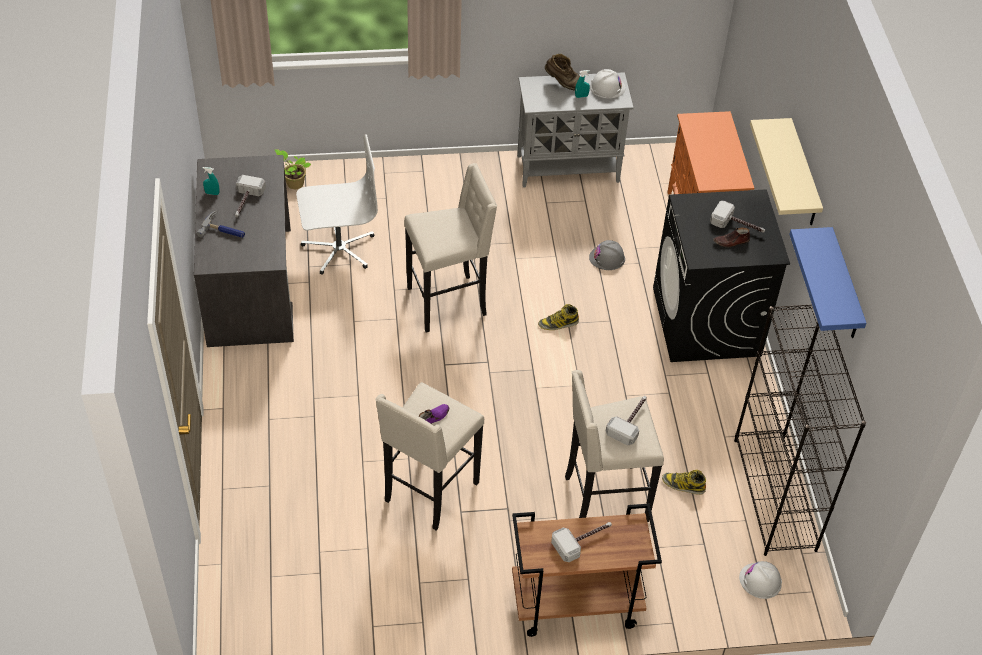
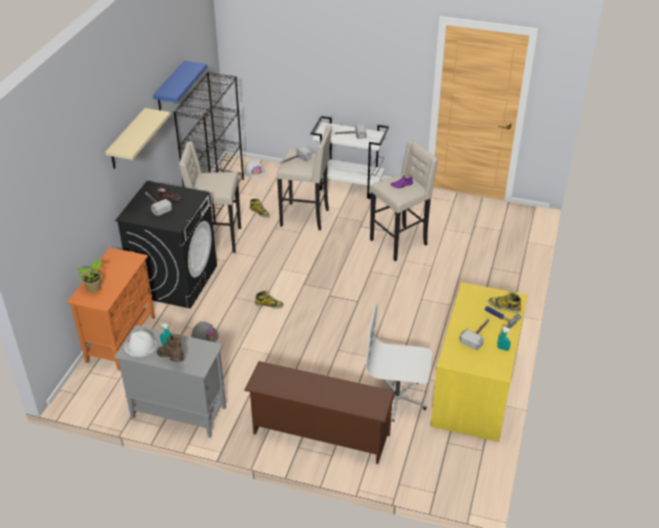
camera: 155 degrees left, 10 degrees down
grey desk [194,155,294,347] -> yellow desk [430,282,528,442]
potted plant [275,149,311,189] -> potted plant moved to [77,260,102,292]
beige stool [404,163,497,333] -> beige stool moved to [179,142,241,253]
brown cart [512,503,662,637] -> white cart [311,116,389,199]
none -> brown shoe rack [244,361,396,464]
none -> boot [488,293,521,313]

